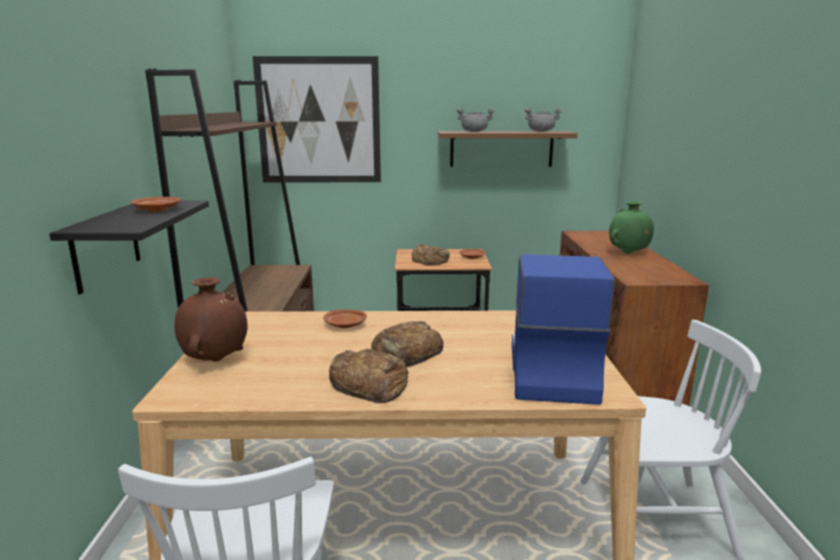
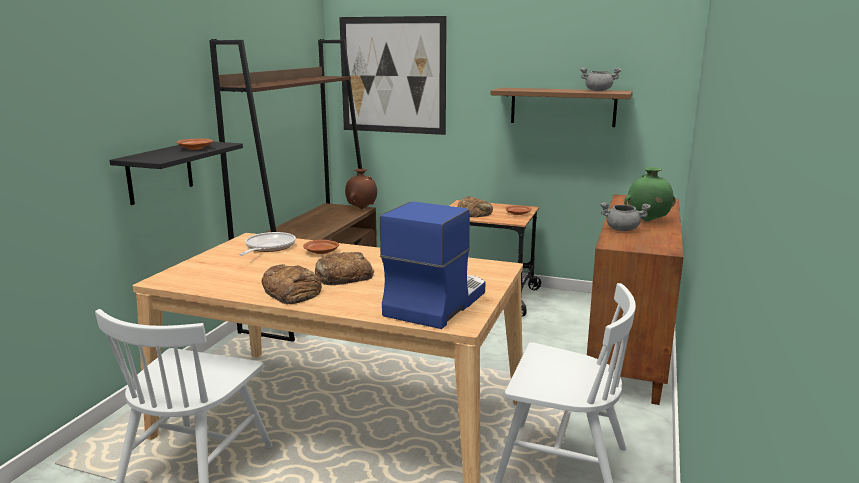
camera: 20 degrees right, 0 degrees up
brown vase [174,277,248,362] -> brown vase moved to [345,169,377,209]
grey cooking pot [456,108,495,132] -> grey cooking pot moved to [600,202,651,231]
none -> frying pan [239,232,296,256]

